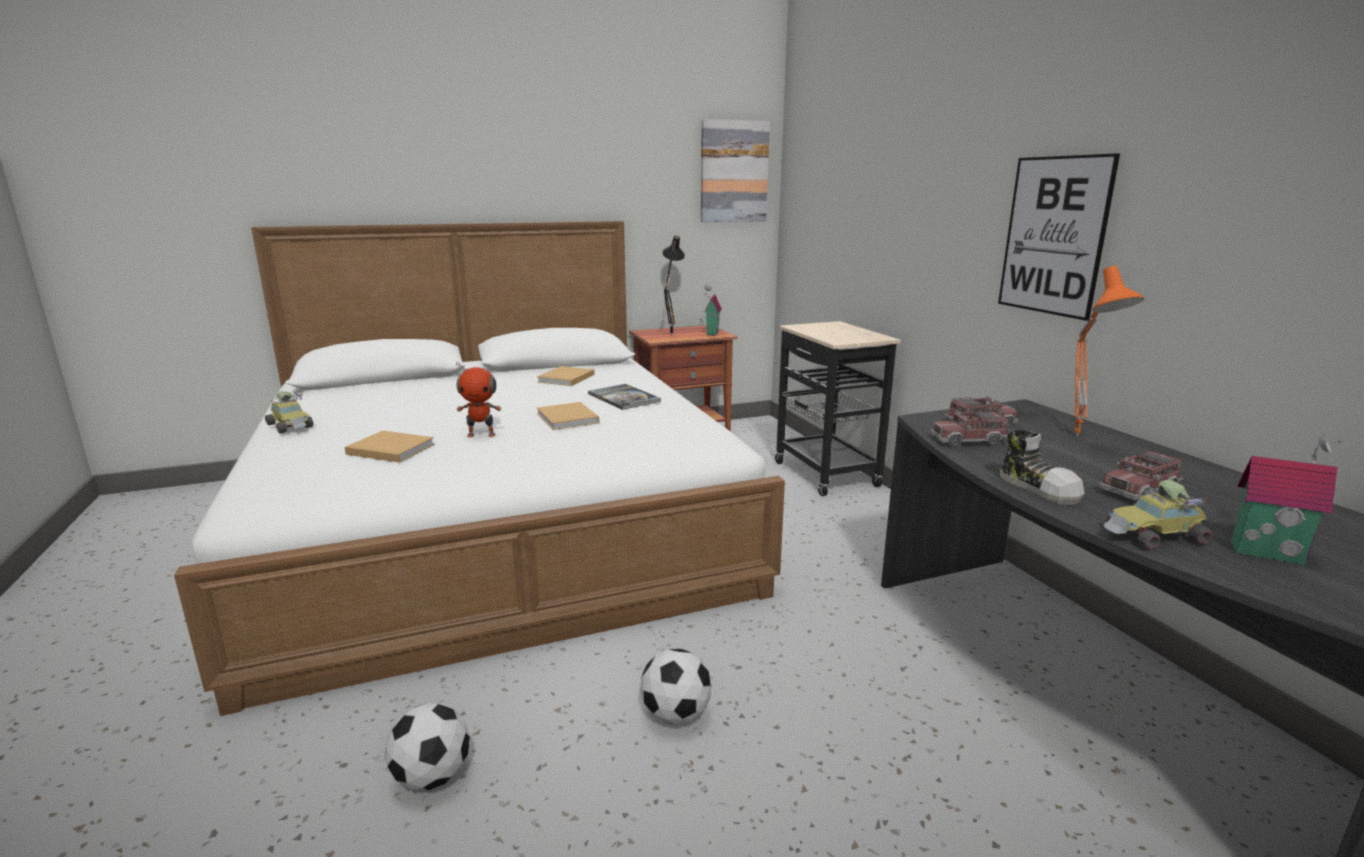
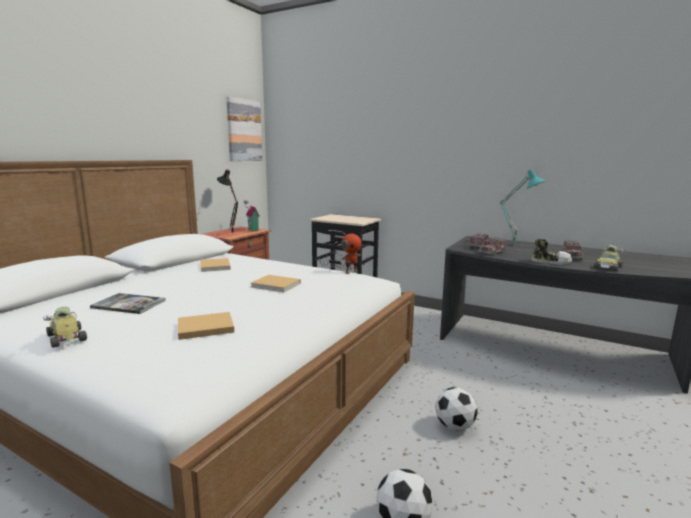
camera: 40 degrees left, 5 degrees down
toy car [265,391,314,434] -> toy car turned 135 degrees counterclockwise [43,306,87,348]
toy robot [456,361,502,437] -> toy robot moved to [341,231,362,274]
book [588,384,661,410] -> book moved to [90,293,166,314]
picture [998,153,1120,321] -> none
orange table lamp [1075,266,1144,437] -> turquoise table lamp [500,169,546,245]
toy house [1231,433,1342,565] -> none

